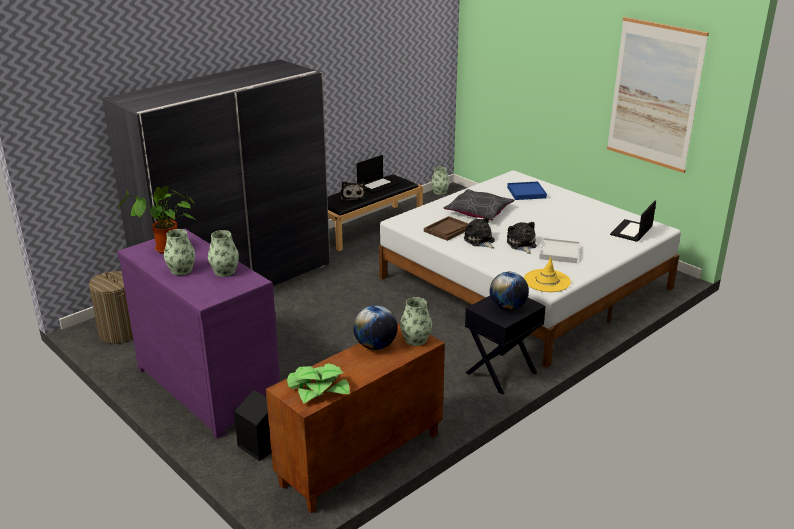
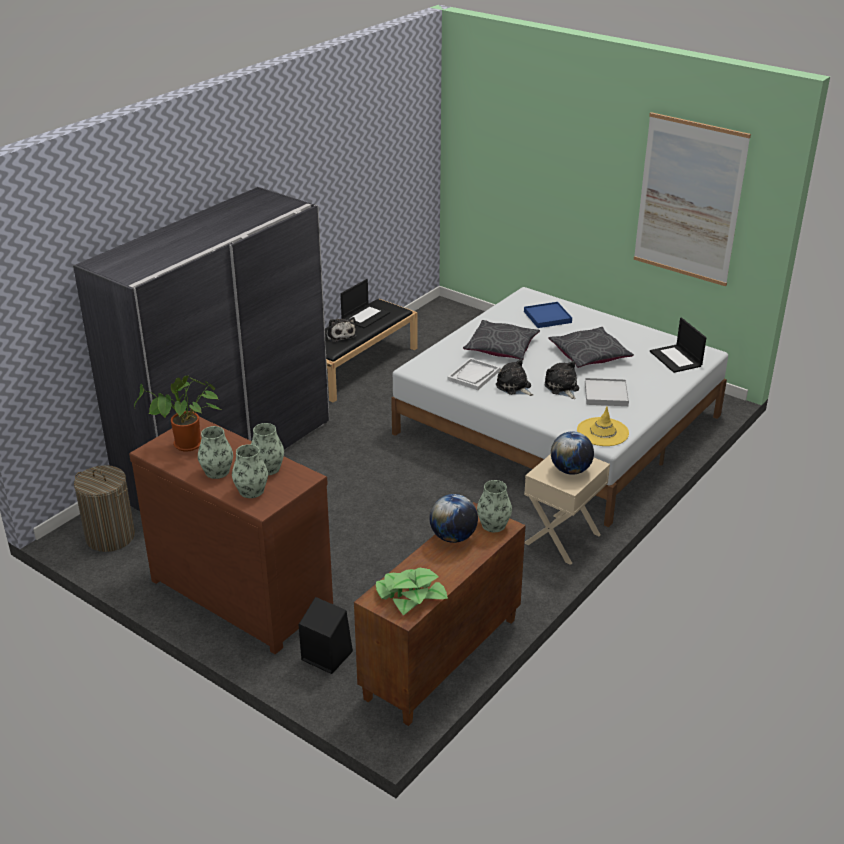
camera: 10 degrees left, 5 degrees up
purple dresser [117,229,280,439] -> brown dresser [129,417,333,654]
brown tray [424,216,469,241] -> white tray [448,358,501,390]
vase [431,167,450,195] -> vase moved to [232,444,268,498]
black nightstand [465,296,546,395] -> beige nightstand [524,454,610,565]
laptop [610,201,656,242] -> laptop turned 45 degrees counterclockwise [650,318,706,373]
none -> grey pillow [548,327,634,368]

